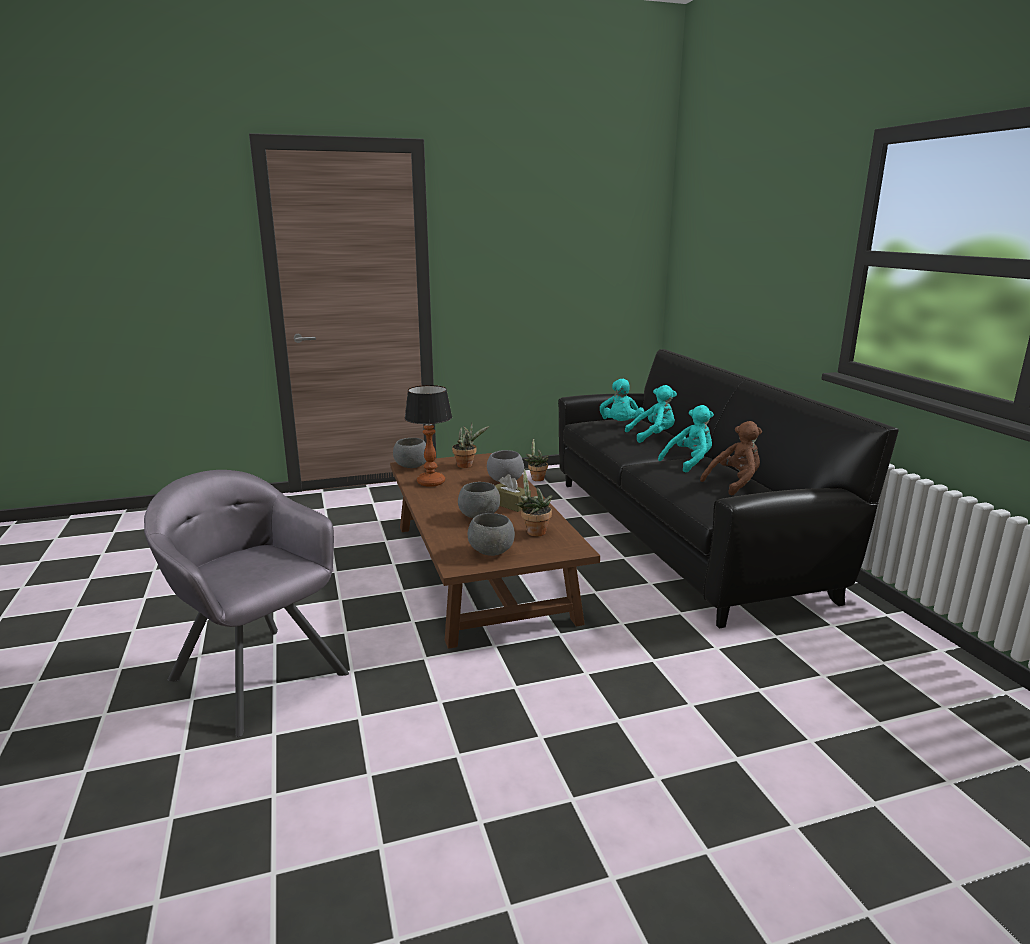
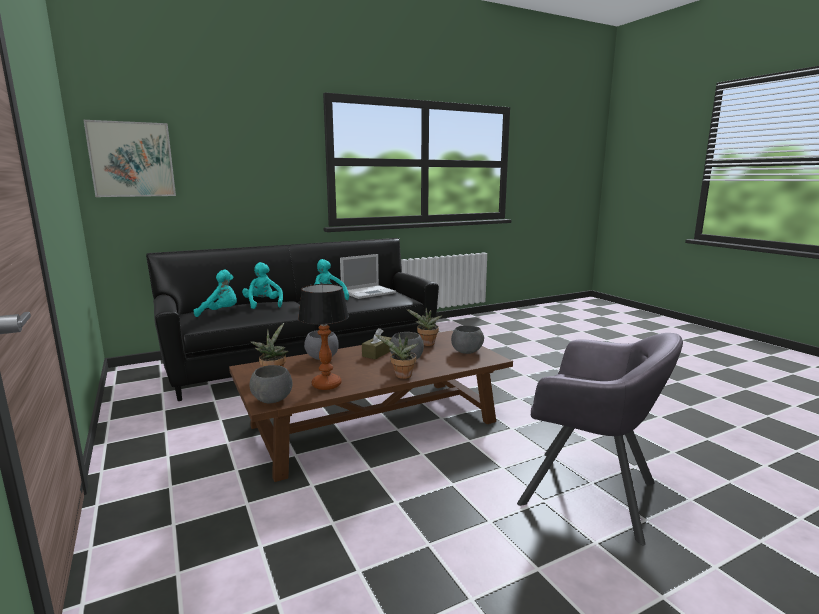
camera: 100 degrees left, 5 degrees down
grey armchair [144,470,349,737] -> grey armchair turned 90 degrees counterclockwise [517,333,683,546]
potted plant [524,438,549,481] -> potted plant moved to [375,333,418,379]
brown plush toy [700,421,762,495] -> laptop [340,254,396,299]
none -> picture [83,120,176,197]

